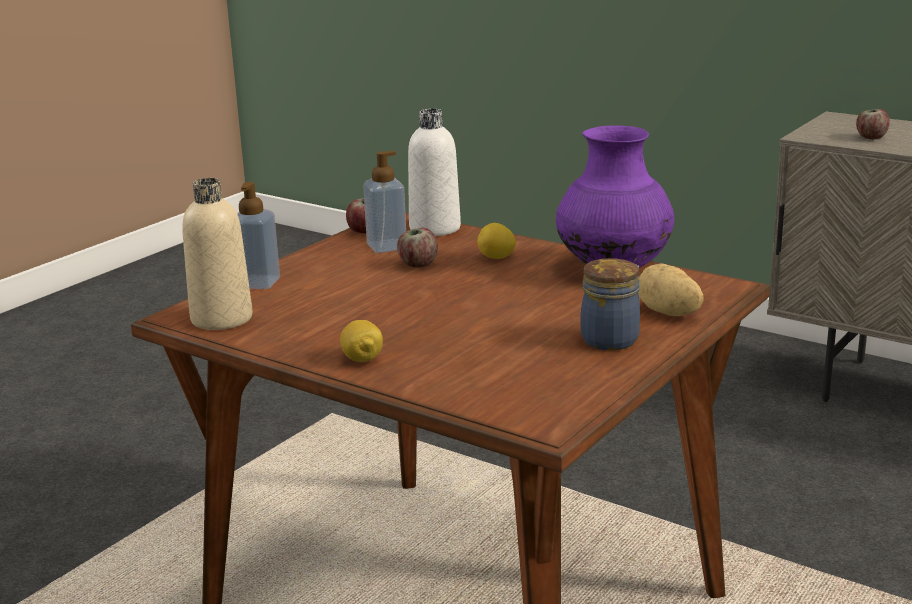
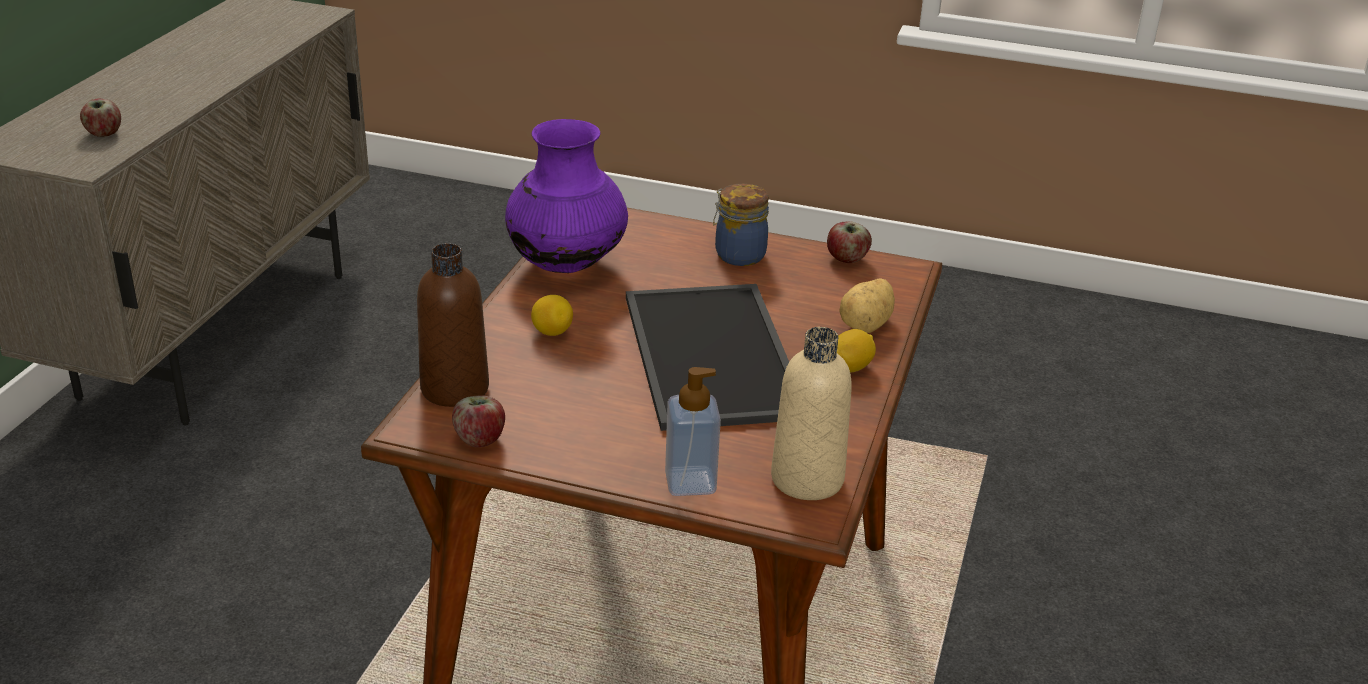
camera: 110 degrees left, 10 degrees up
soap dispenser [363,151,406,253] -> none
apple [397,227,438,268] -> apple moved to [827,221,872,263]
white bottle [408,109,461,236] -> brown bottle [417,243,489,407]
potato [638,264,704,316] -> potato moved to [839,278,895,333]
none -> tray [626,284,789,431]

